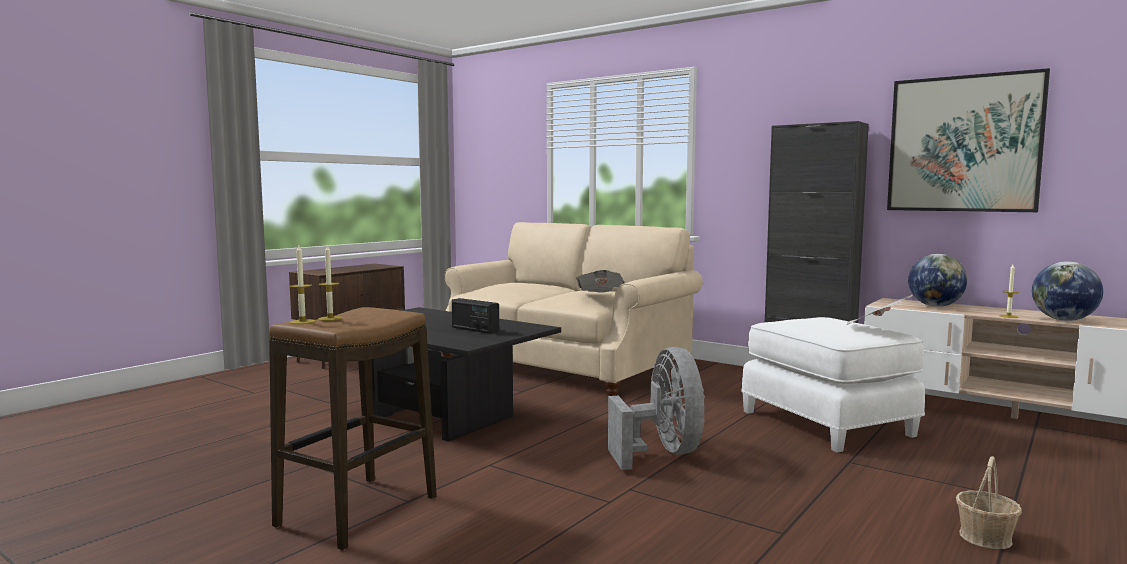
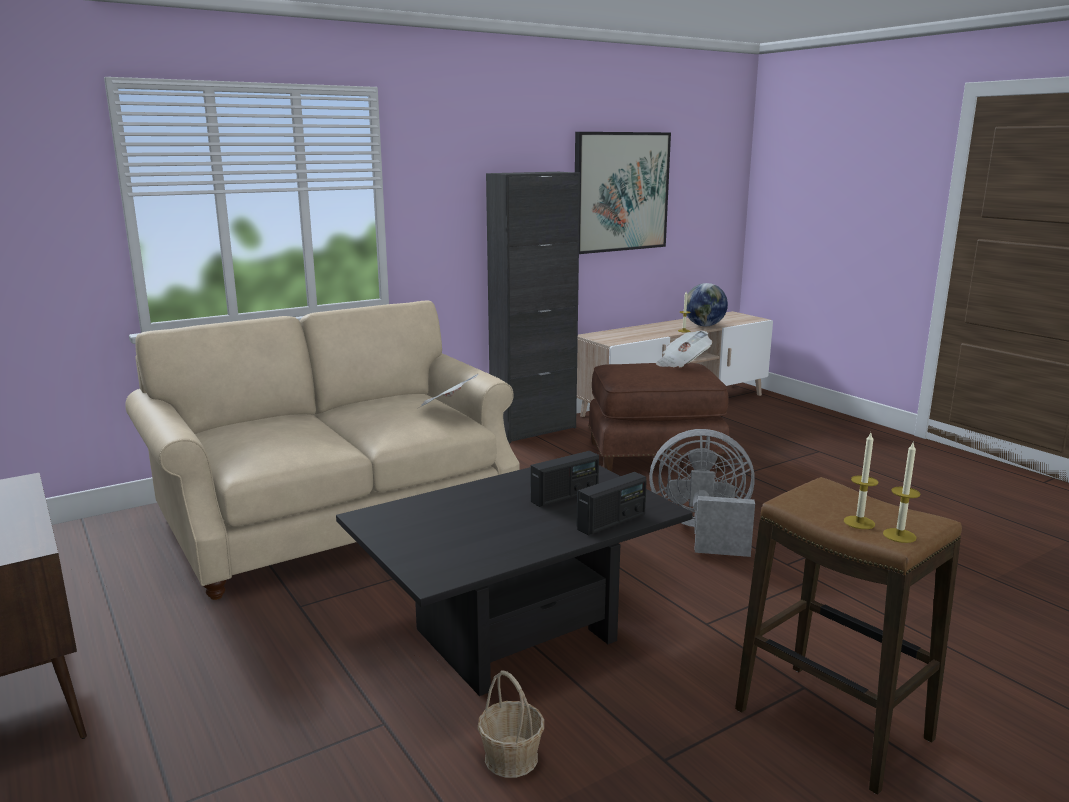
camera: 70 degrees left, 10 degrees up
white ottoman [741,317,925,453] -> brown ottoman [588,363,729,472]
globe [908,254,967,307] -> none
basket [956,456,1022,549] -> basket moved to [478,670,544,778]
none -> radio [576,472,647,536]

